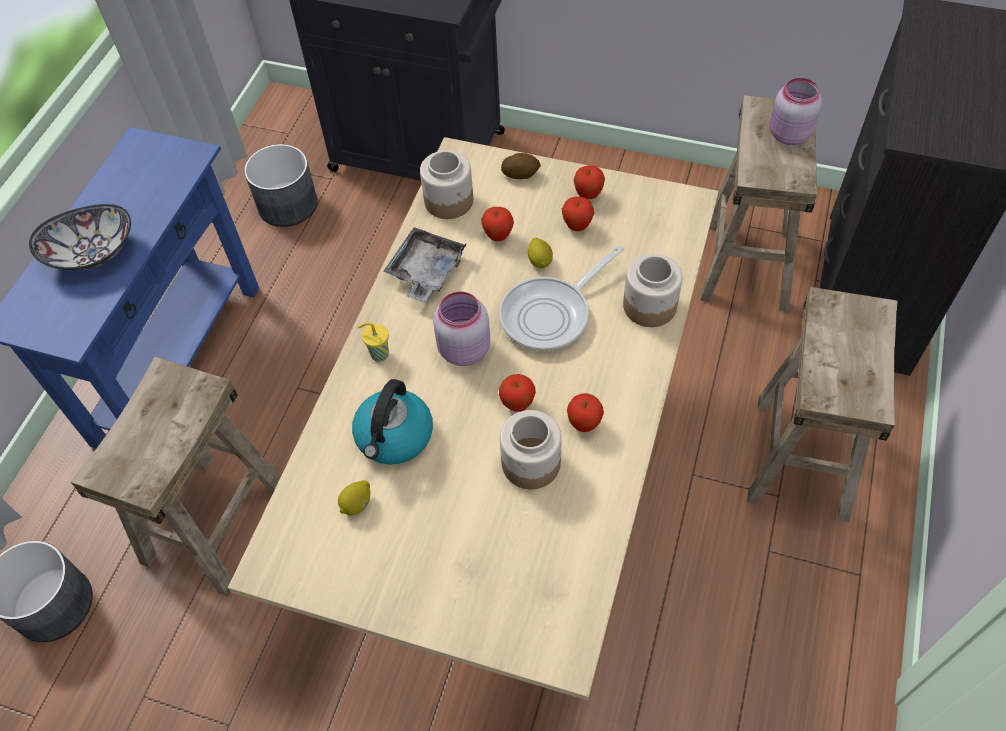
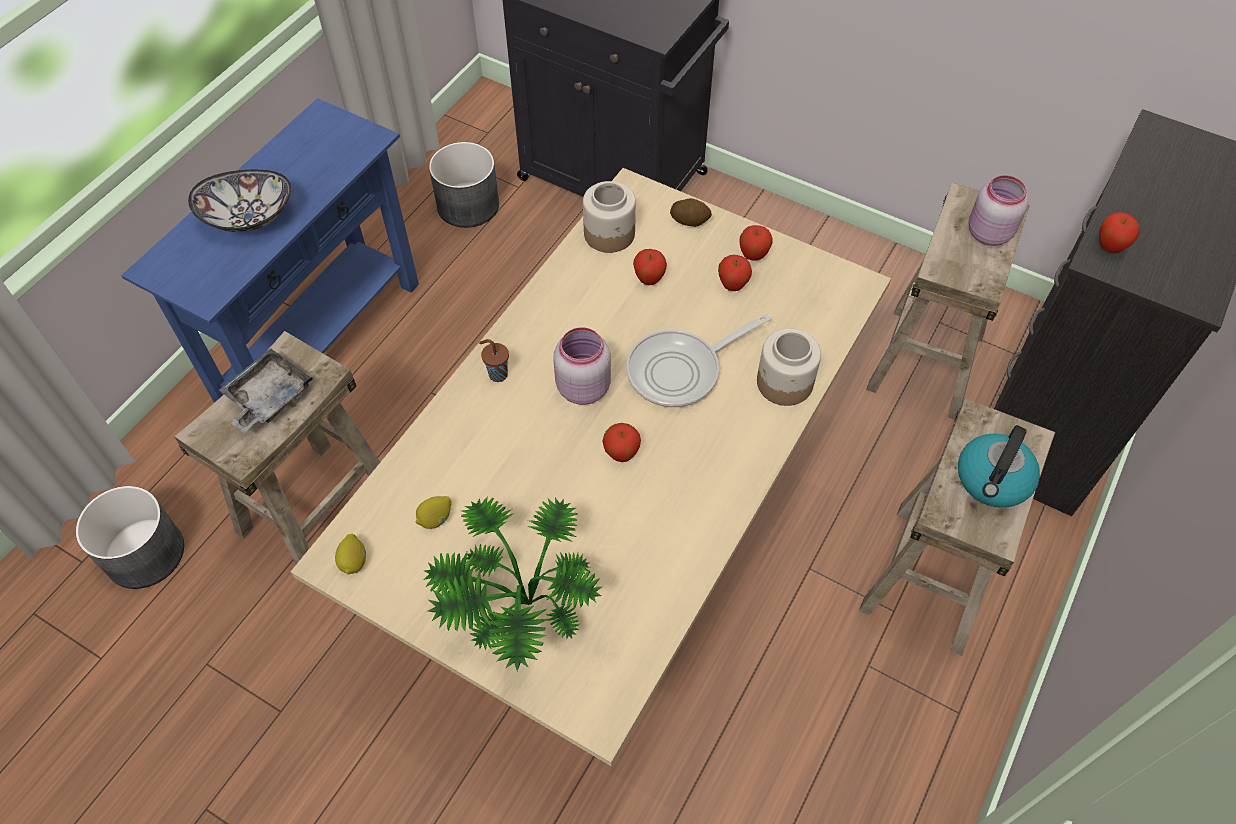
camera: 10 degrees right, 0 degrees up
kettle [352,379,433,465] -> kettle moved to [958,425,1040,508]
yellow cup [358,322,389,362] -> brown cup [479,339,509,382]
grey tray [383,227,467,303] -> grey tray moved to [219,348,313,433]
jar [500,410,562,489] -> none
lemon [528,238,553,268] -> lemon moved to [335,534,366,574]
apple [567,393,604,432] -> apple moved to [1099,212,1140,253]
none -> potted plant [423,496,602,671]

